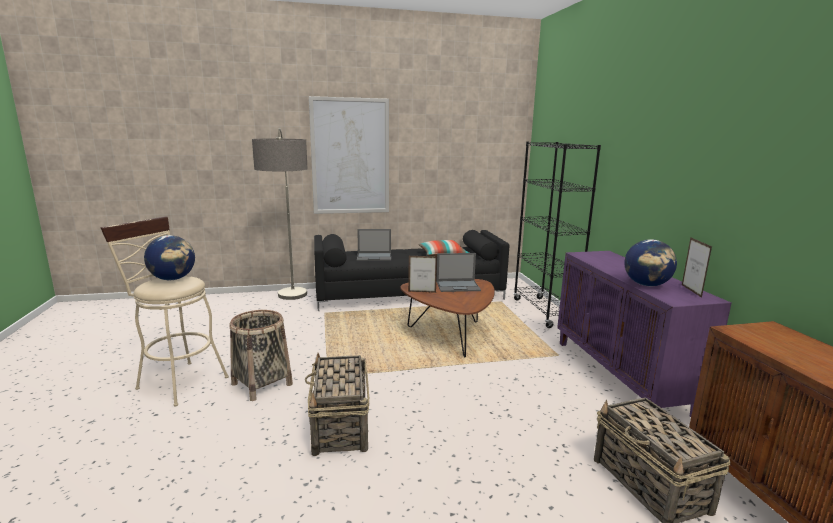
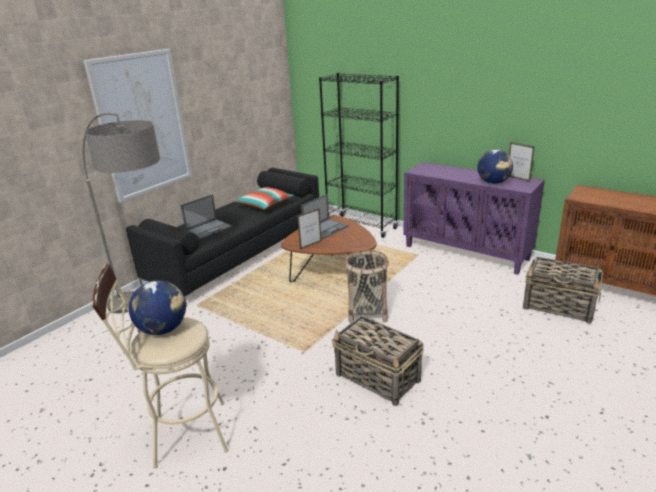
camera: 40 degrees left, 10 degrees up
basket [229,310,293,401] -> basket moved to [345,250,389,323]

